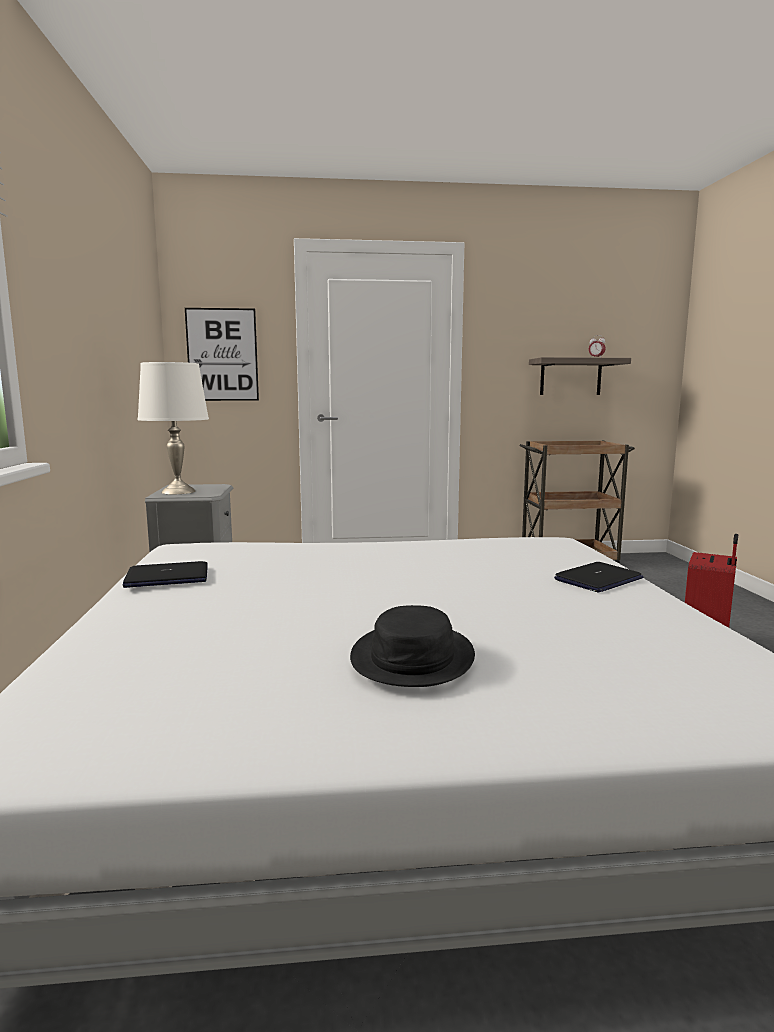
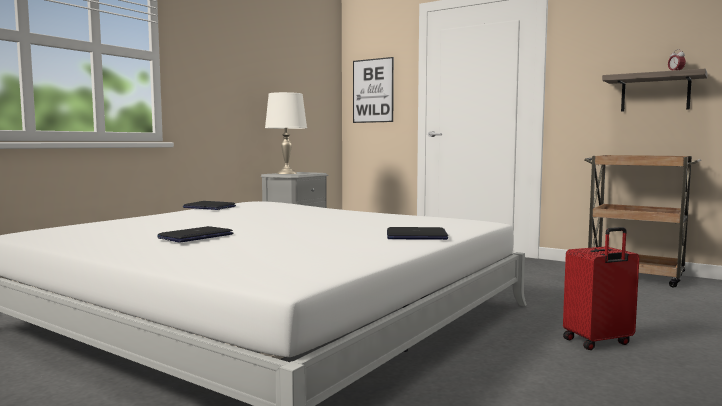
camera: 40 degrees right, 5 degrees down
black hat [350,605,475,687] -> laptop [157,226,233,243]

